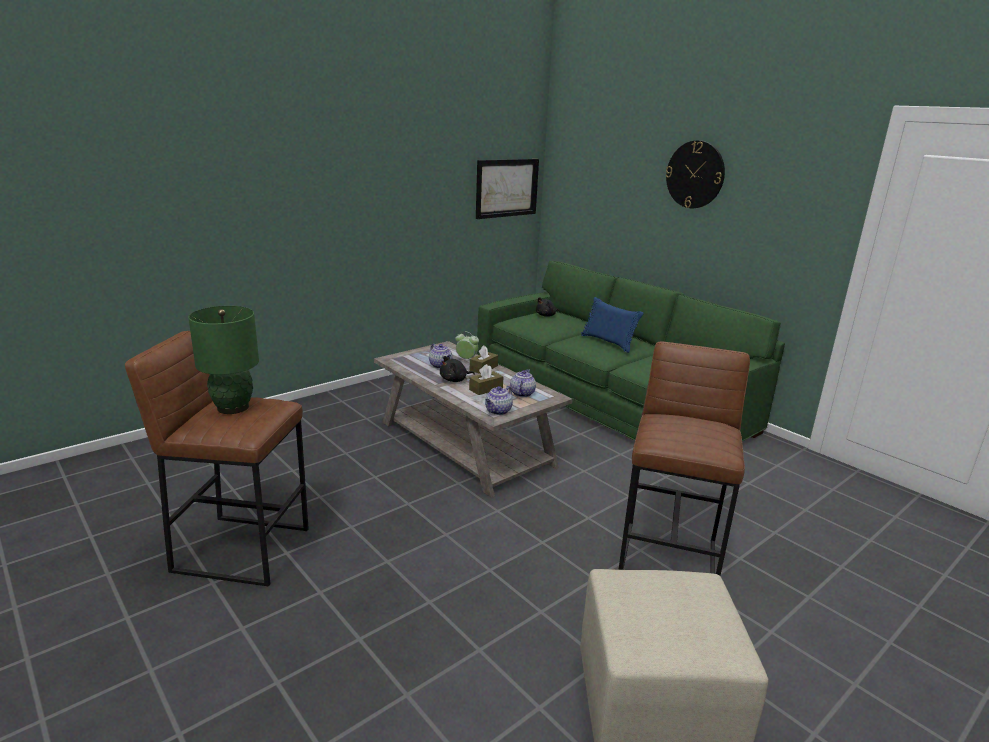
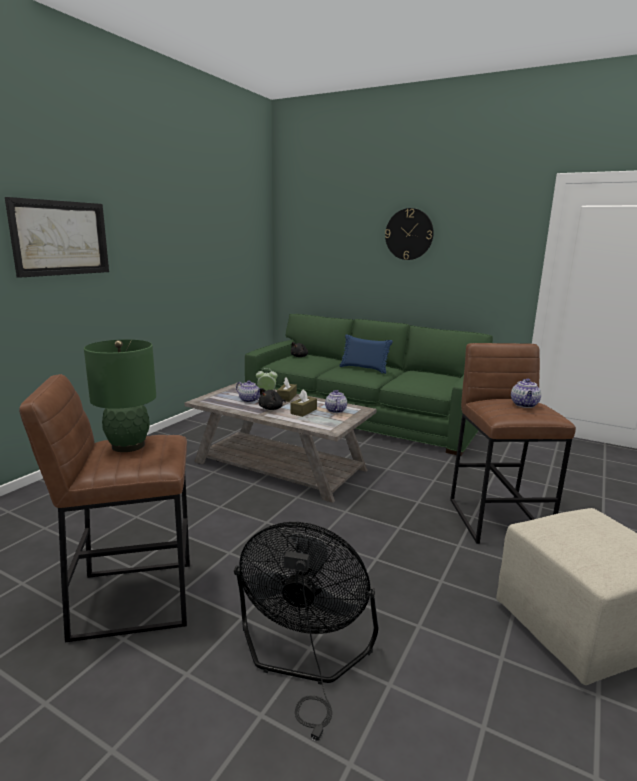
camera: 20 degrees left, 5 degrees down
picture [476,159,539,219] -> picture moved to [5,197,109,278]
teapot [485,386,513,415] -> teapot moved to [511,379,541,408]
none -> black fan [234,522,378,741]

